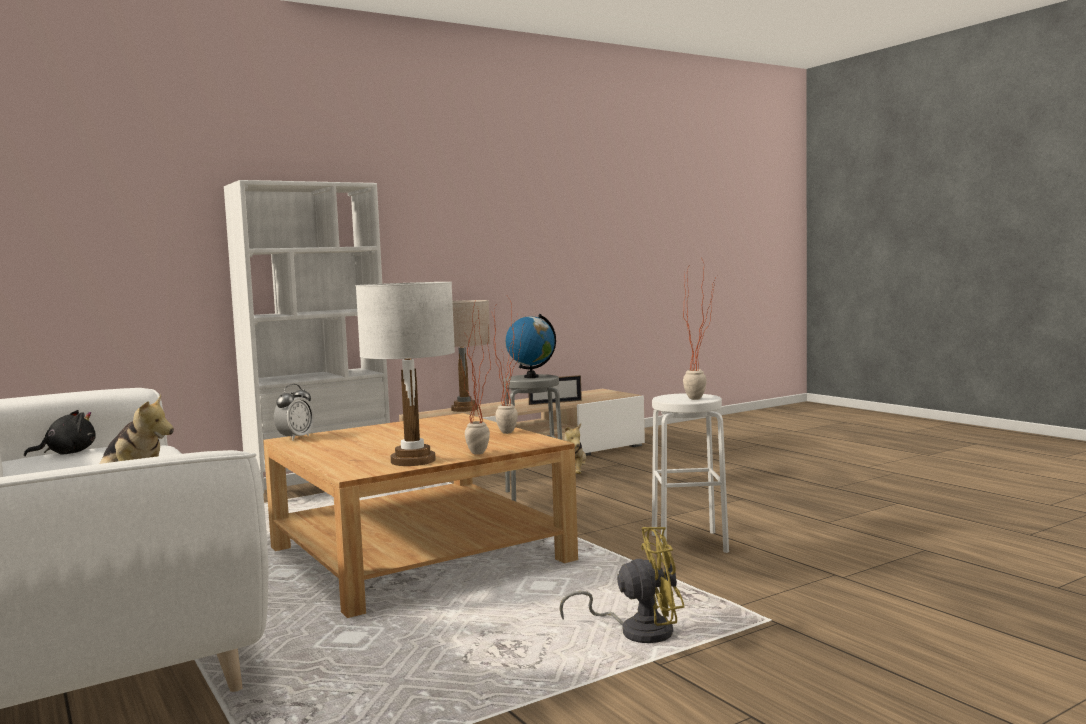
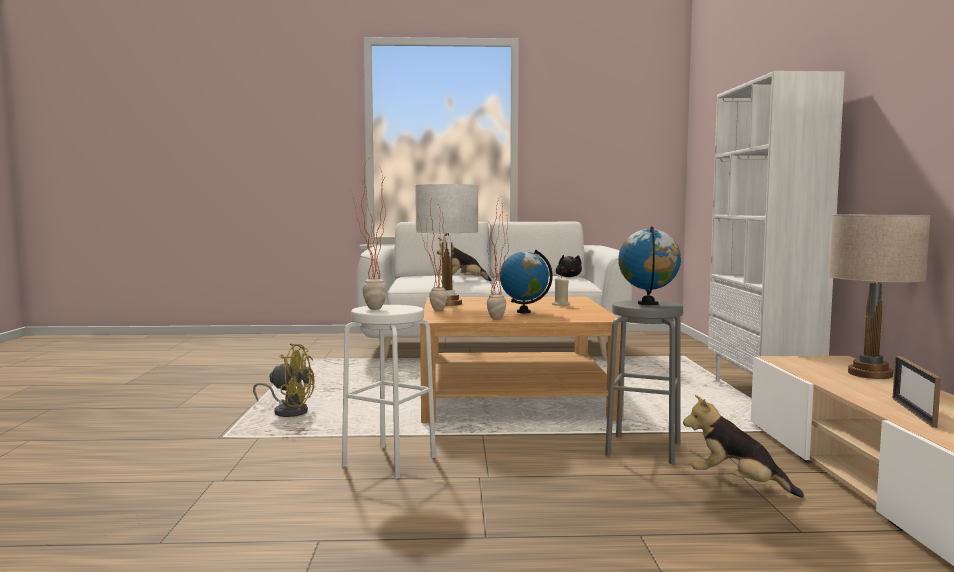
camera: 120 degrees right, 0 degrees up
alarm clock [274,384,314,441] -> none
yellow fan [559,527,684,643] -> yellow fan turned 105 degrees counterclockwise [253,343,314,417]
none -> globe [500,250,553,313]
none -> beige candle [552,276,570,306]

